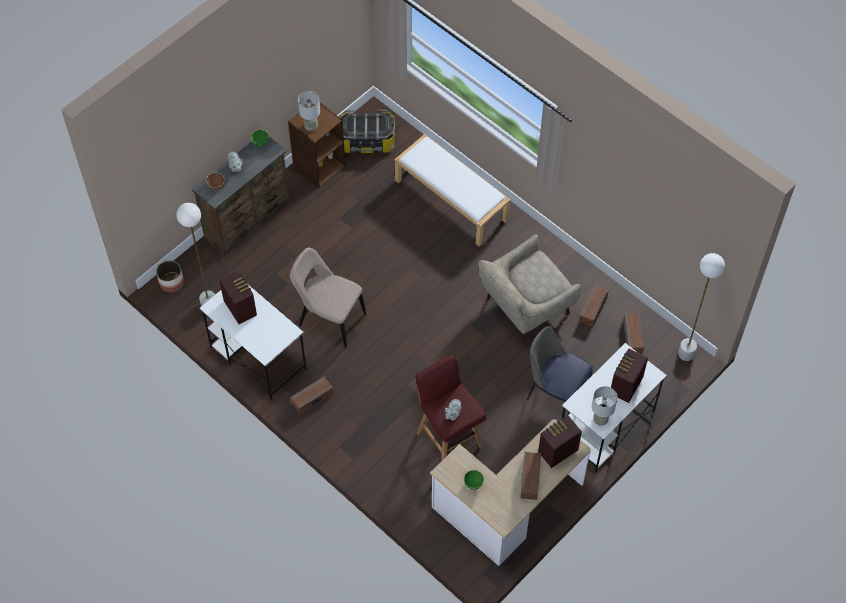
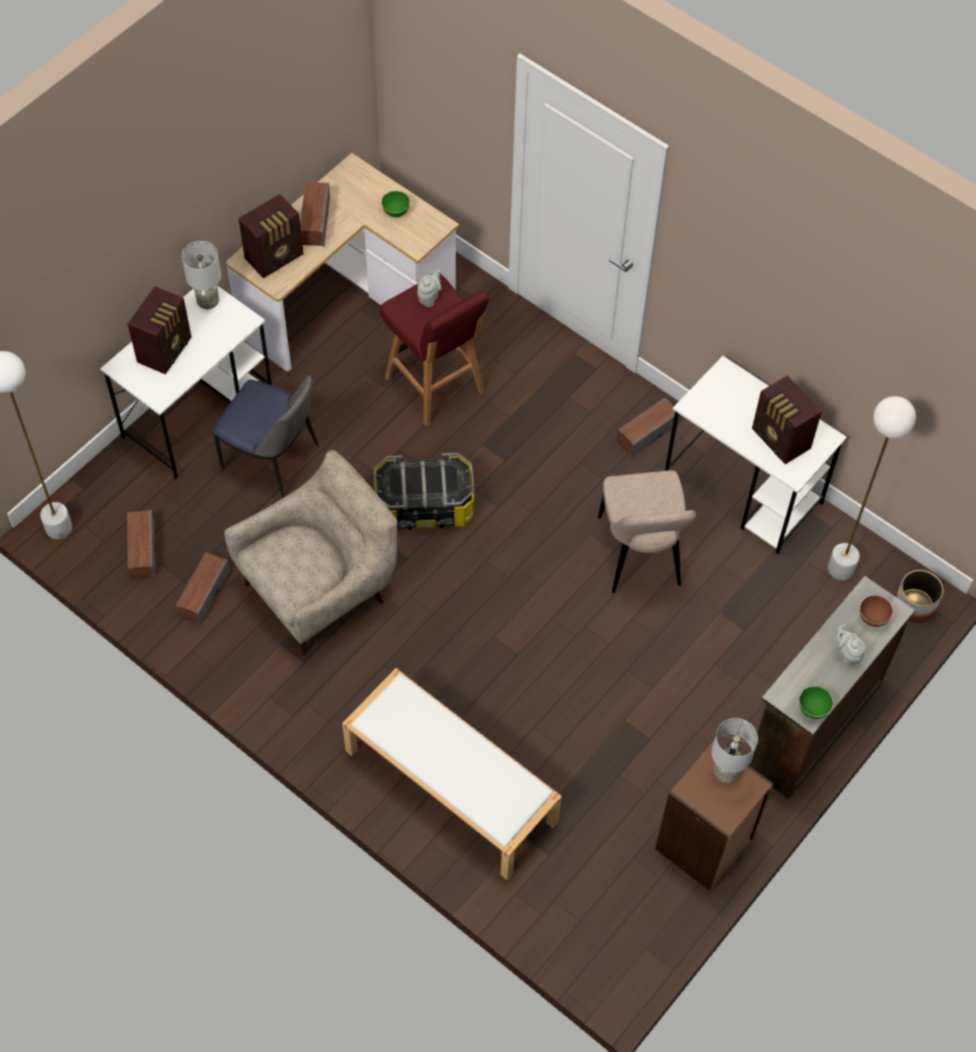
camera: 175 degrees right, 0 degrees up
beige chair [290,248,366,348] -> beige chair turned 60 degrees clockwise [598,470,696,593]
storage box [338,110,395,153] -> storage box moved to [374,453,474,530]

